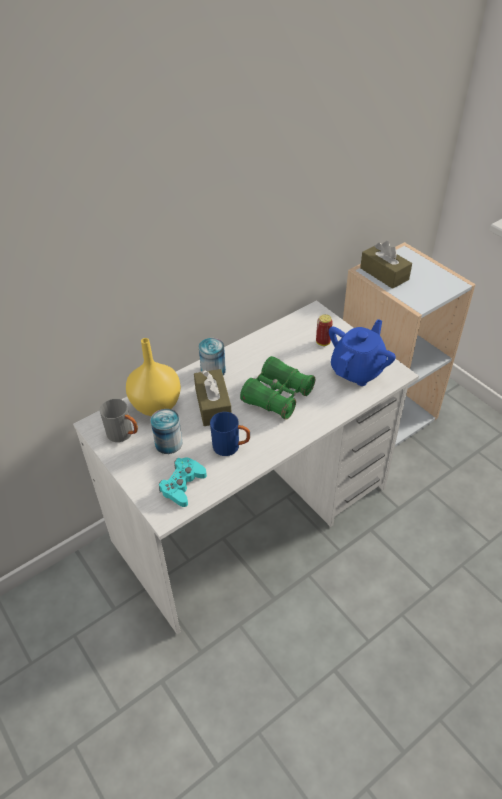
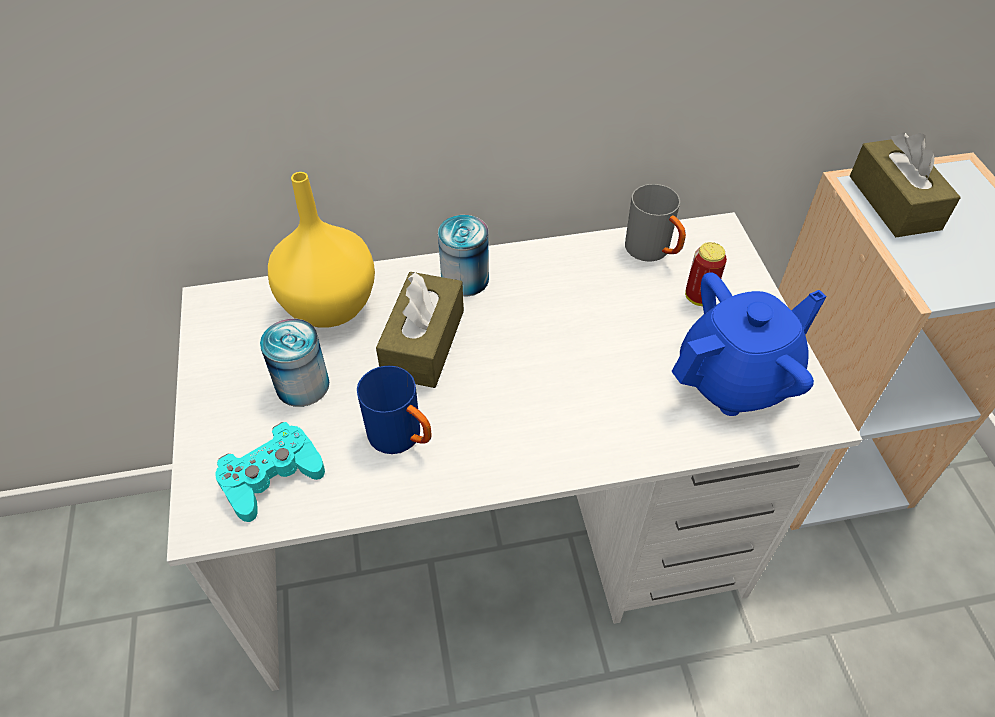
camera: 25 degrees right, 5 degrees up
grey mug [100,399,138,442] -> grey mug moved to [625,184,686,262]
green binoculars [240,356,315,419] -> none

